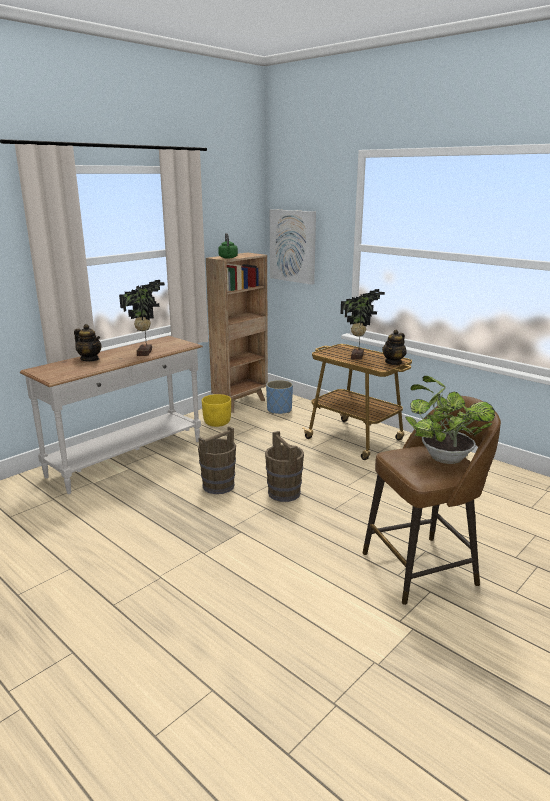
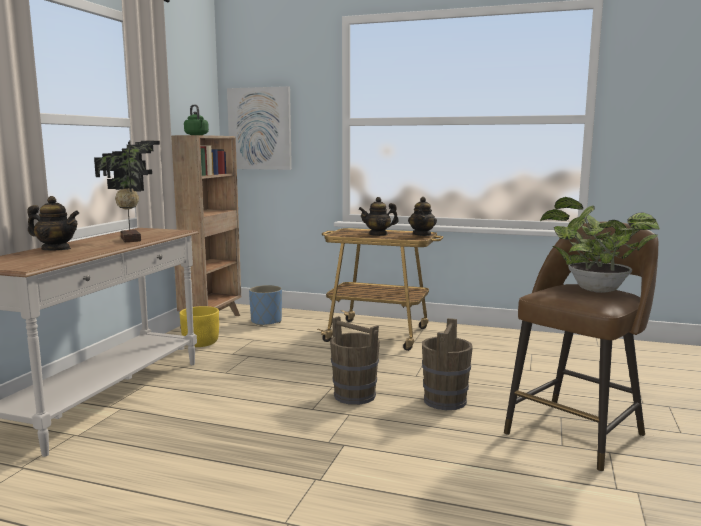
camera: 25 degrees left, 10 degrees down
brown bucket [198,426,236,494] -> brown bucket moved to [422,318,473,410]
potted plant [340,289,385,360] -> teapot [359,197,399,236]

